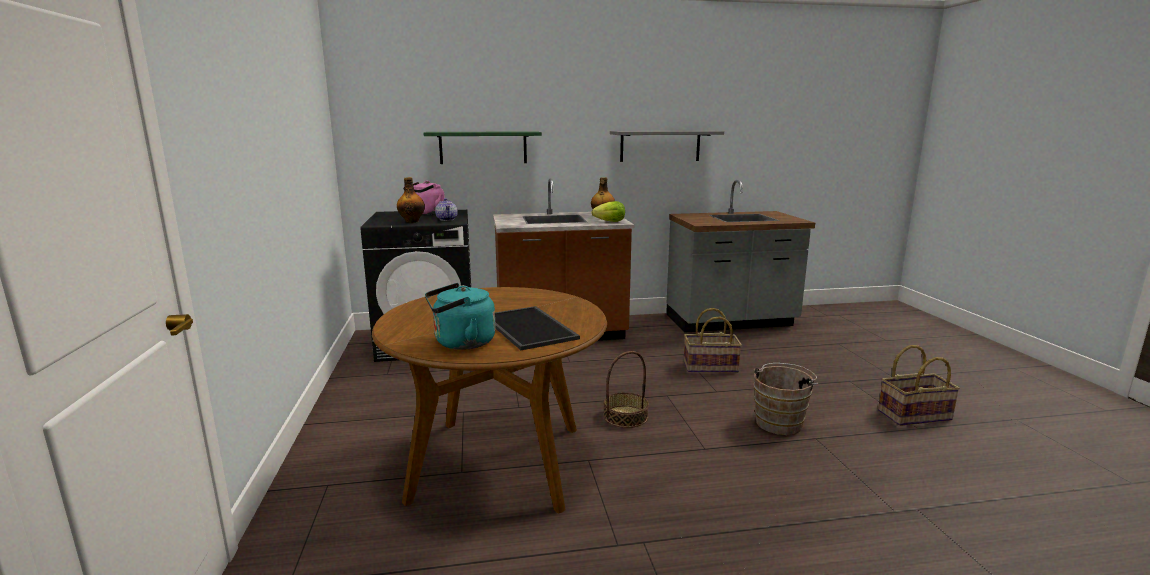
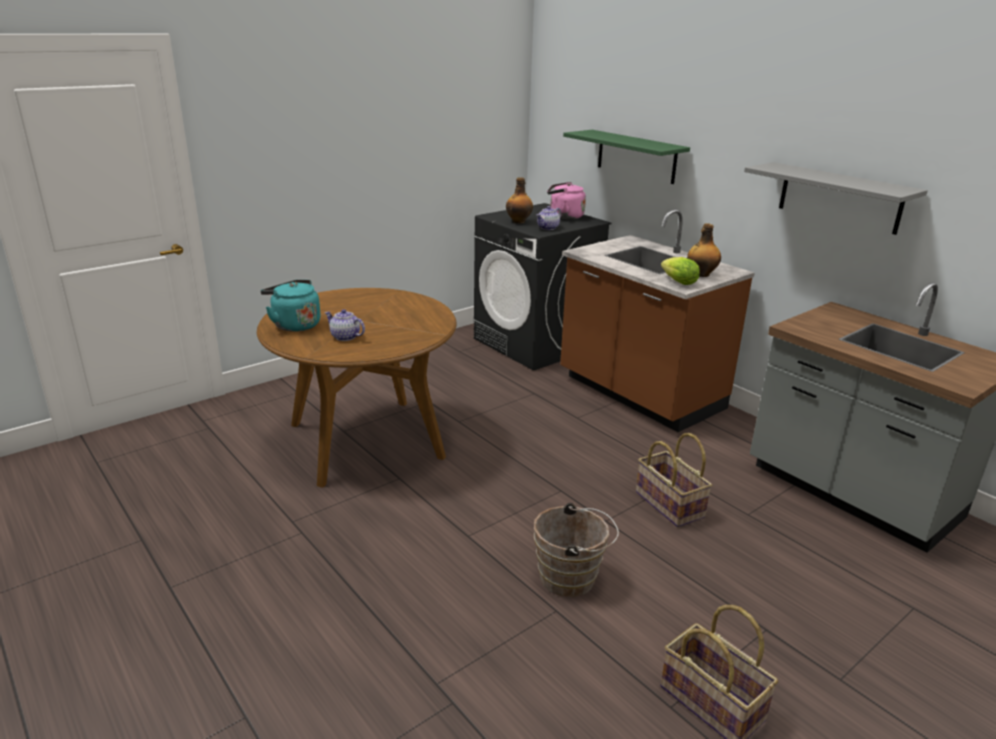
camera: 60 degrees right, 10 degrees up
tray [495,306,580,350] -> teapot [325,309,365,341]
basket [603,351,649,428] -> none

